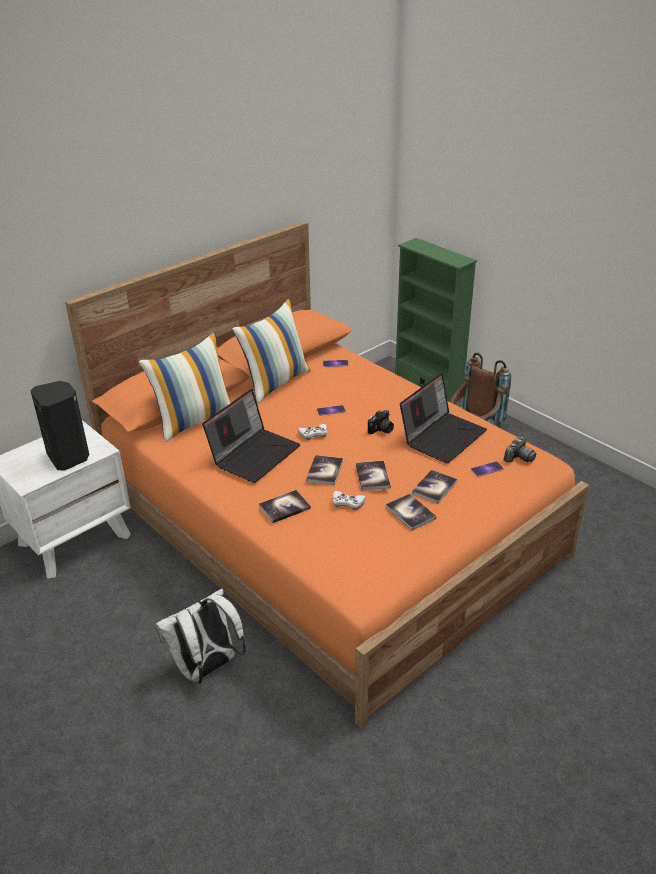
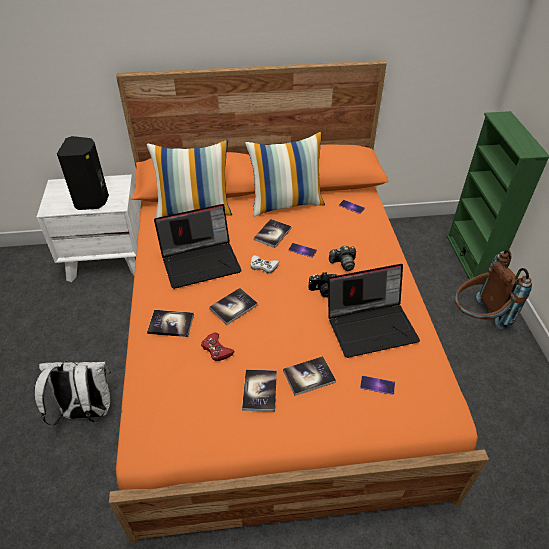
camera: 35 degrees right, 10 degrees up
white game controller [333,491,366,510] -> red game controller [201,332,235,361]
book [356,461,391,491] -> book moved to [254,219,292,248]
camera [504,437,536,462] -> camera moved to [329,245,356,271]

